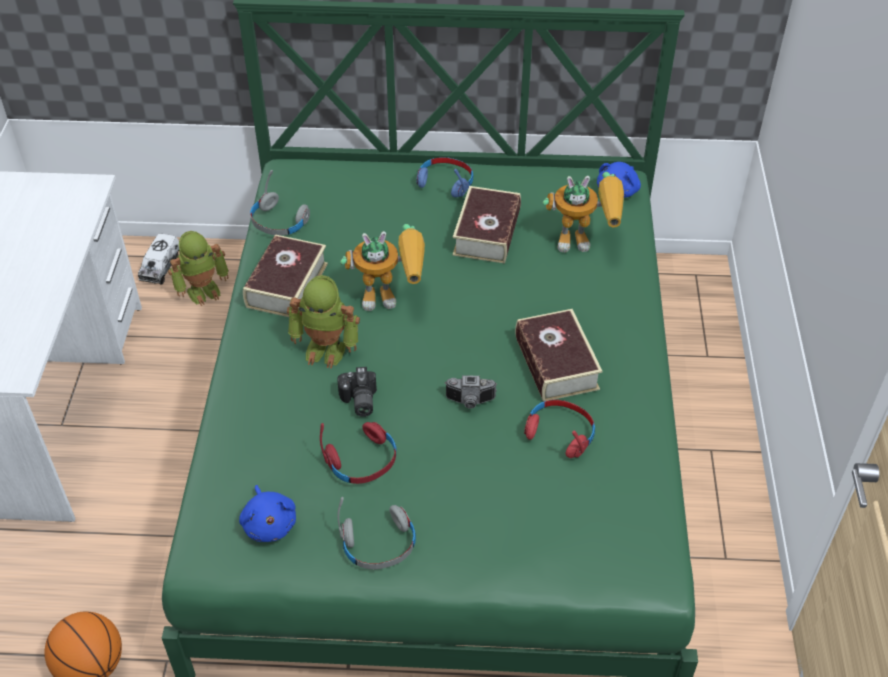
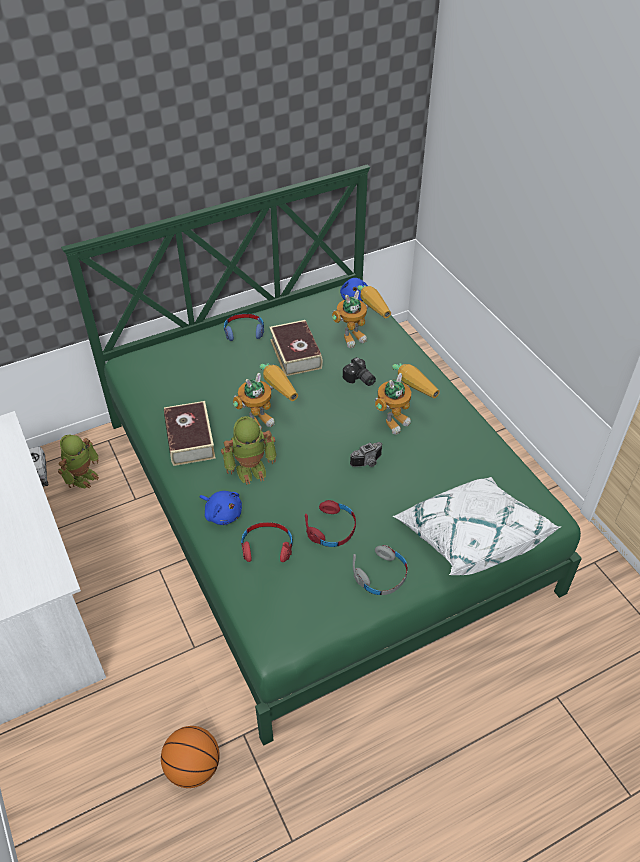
camera: 30 degrees left, 0 degrees up
blue plush toy [239,485,296,542] -> blue plush toy moved to [200,491,242,525]
grey headphones [250,170,310,236] -> none
camera [337,367,377,417] -> camera moved to [343,357,376,386]
book [515,309,603,402] -> toy robot [375,363,440,435]
red headphones [524,400,595,458] -> red headphones moved to [241,522,293,562]
none -> white pillow [393,477,560,575]

